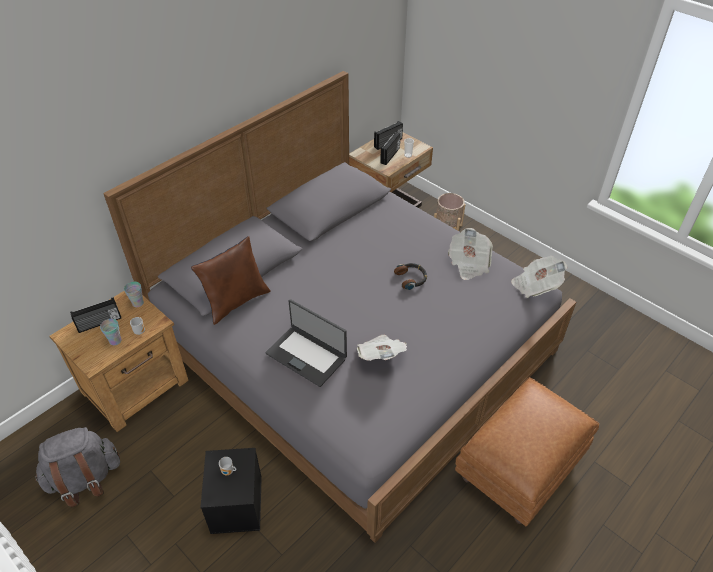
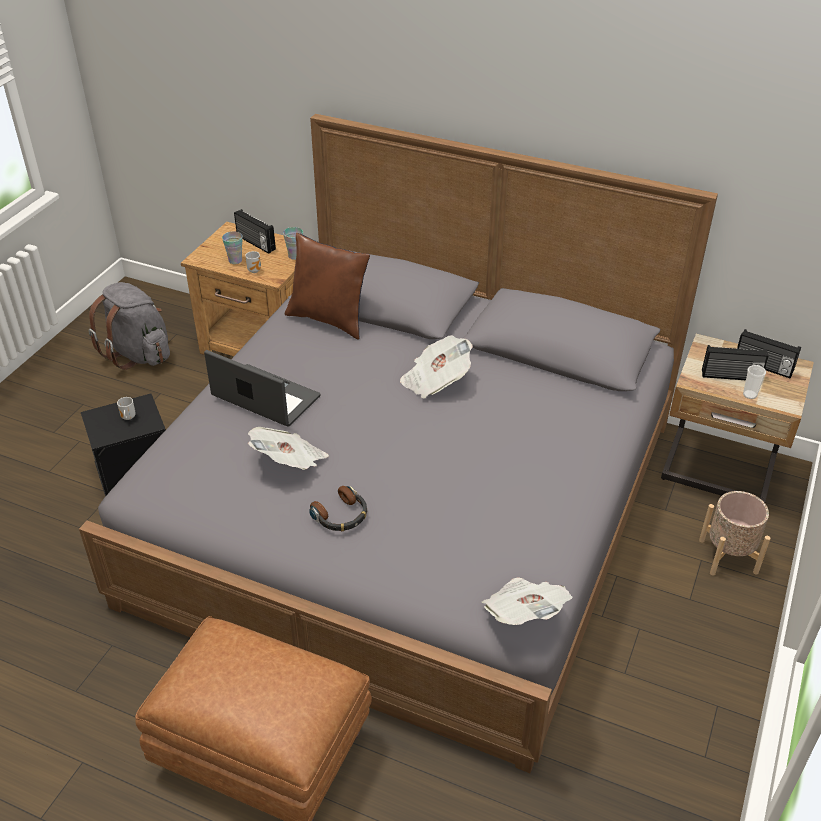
camera: 70 degrees right, 5 degrees down
laptop [266,299,347,387] -> laptop turned 105 degrees clockwise [204,350,321,427]
headphones [394,263,427,290] -> headphones moved to [309,486,367,531]
newspaper [448,228,493,280] -> newspaper moved to [400,335,473,398]

